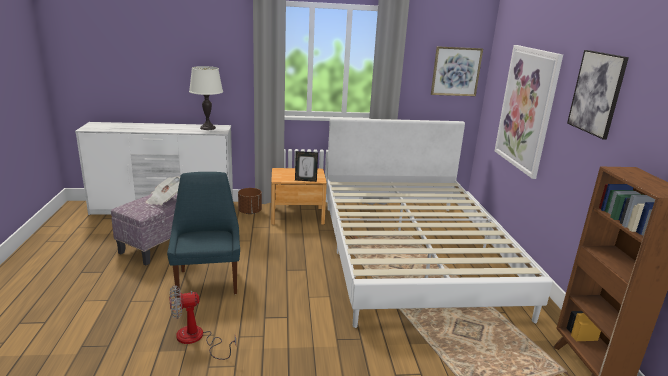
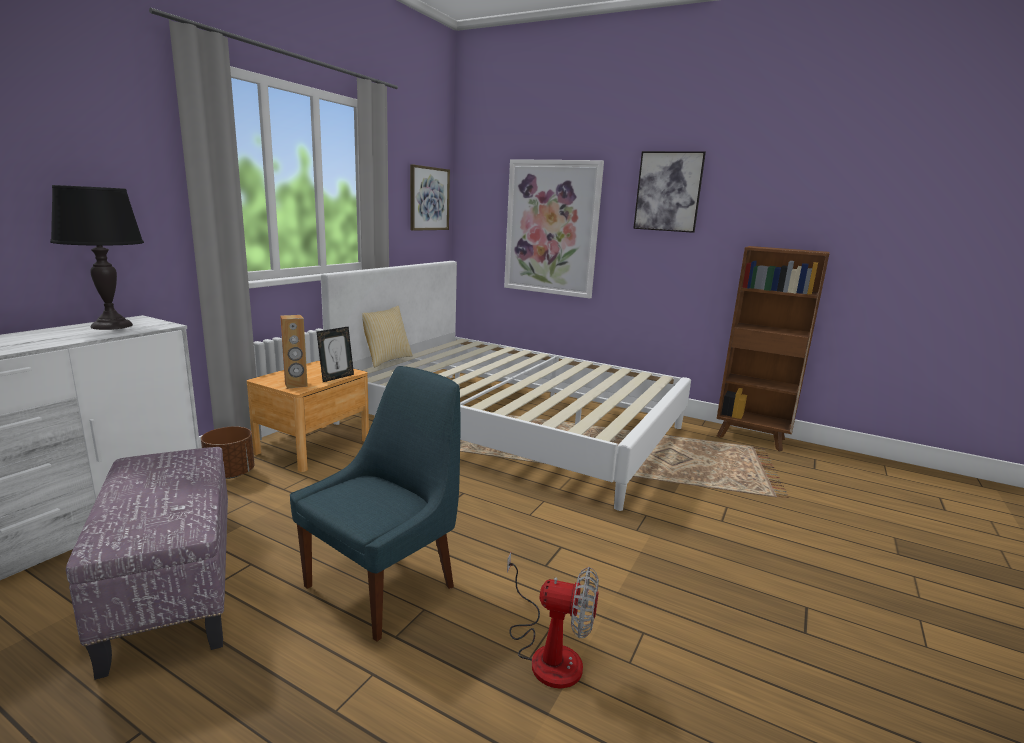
camera: 55 degrees left, 5 degrees down
newspaper [146,177,180,205] -> none
blue chair [167,172,240,298] -> blue chair turned 105 degrees clockwise [290,366,461,642]
fan [169,286,236,360] -> fan turned 90 degrees counterclockwise [507,552,599,689]
white table lamp [189,66,223,130] -> black table lamp [50,185,144,330]
none -> brown speaker [280,315,308,389]
none -> pillow [362,306,413,368]

